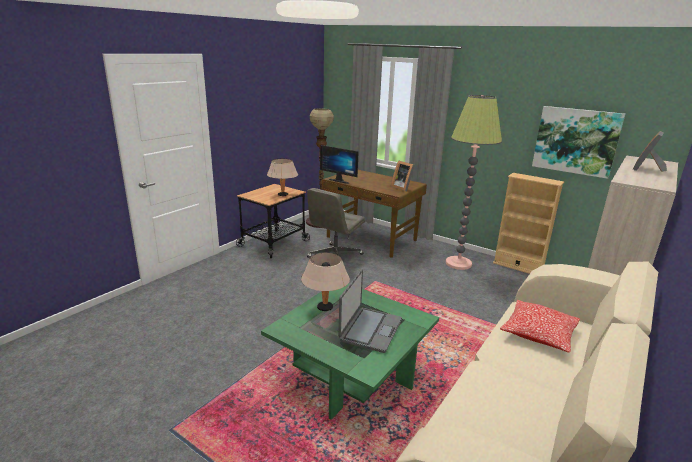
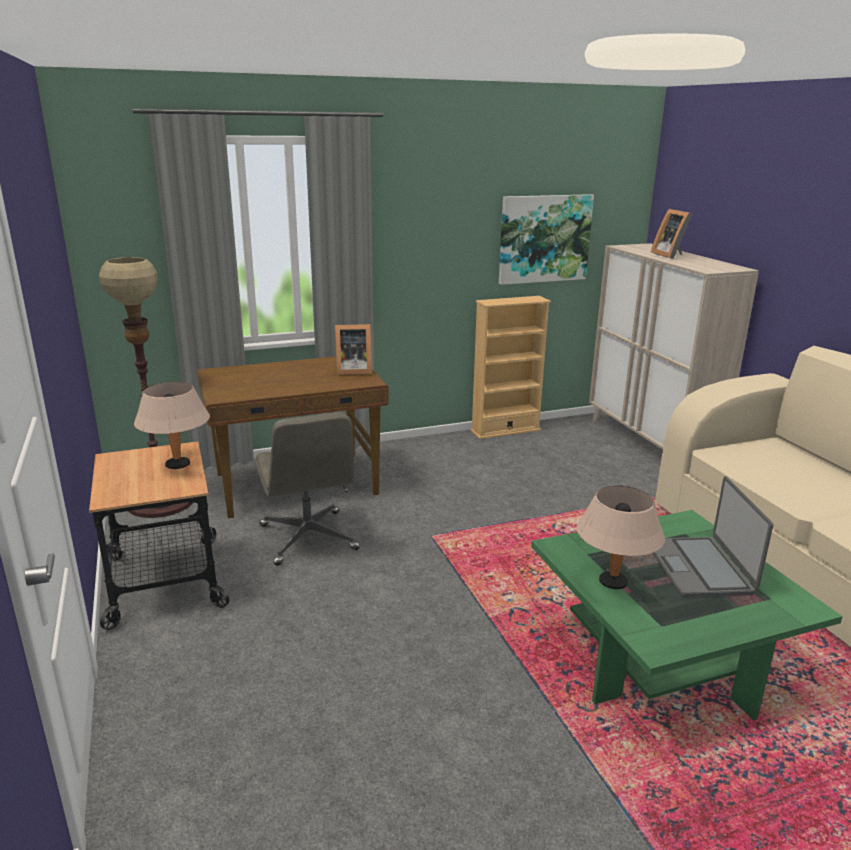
camera: 55 degrees left, 0 degrees up
monitor [320,145,359,184] -> none
laptop [338,269,402,353] -> laptop turned 150 degrees counterclockwise [653,476,773,597]
floor lamp [446,95,502,270] -> none
pillow [500,300,580,353] -> none

